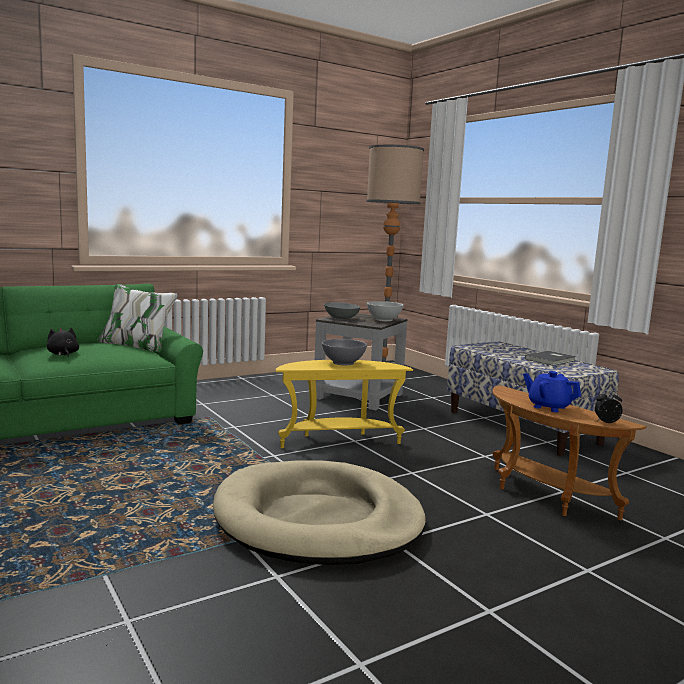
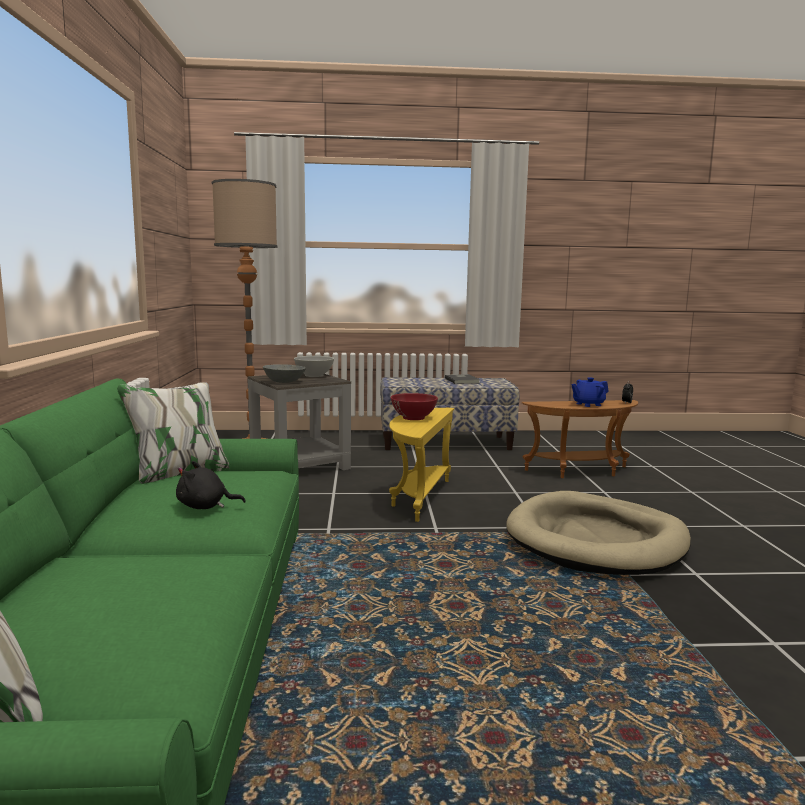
camera: 60 degrees left, 0 degrees up
grey bowl [322,339,367,365] -> red bowl [390,393,438,420]

